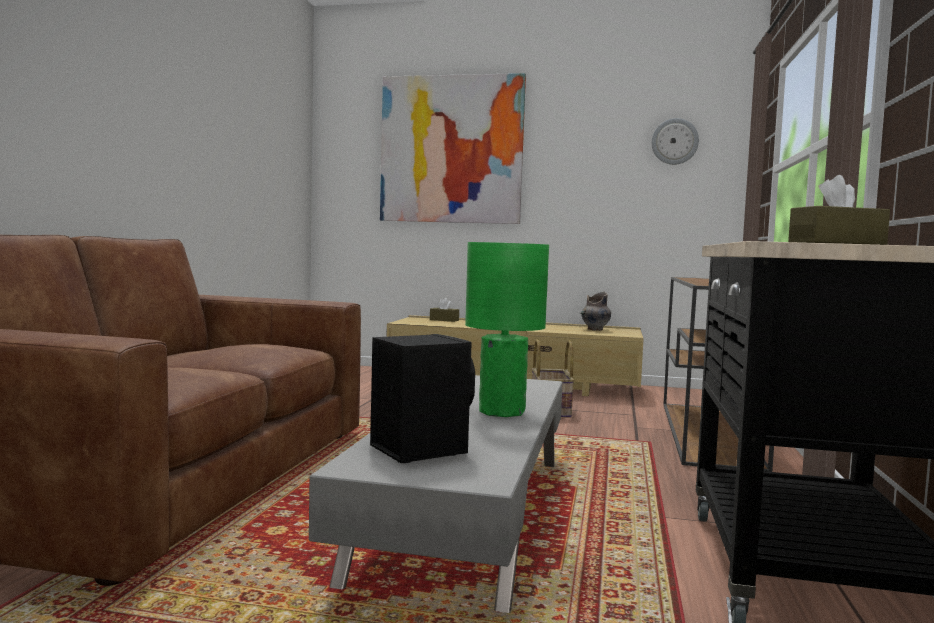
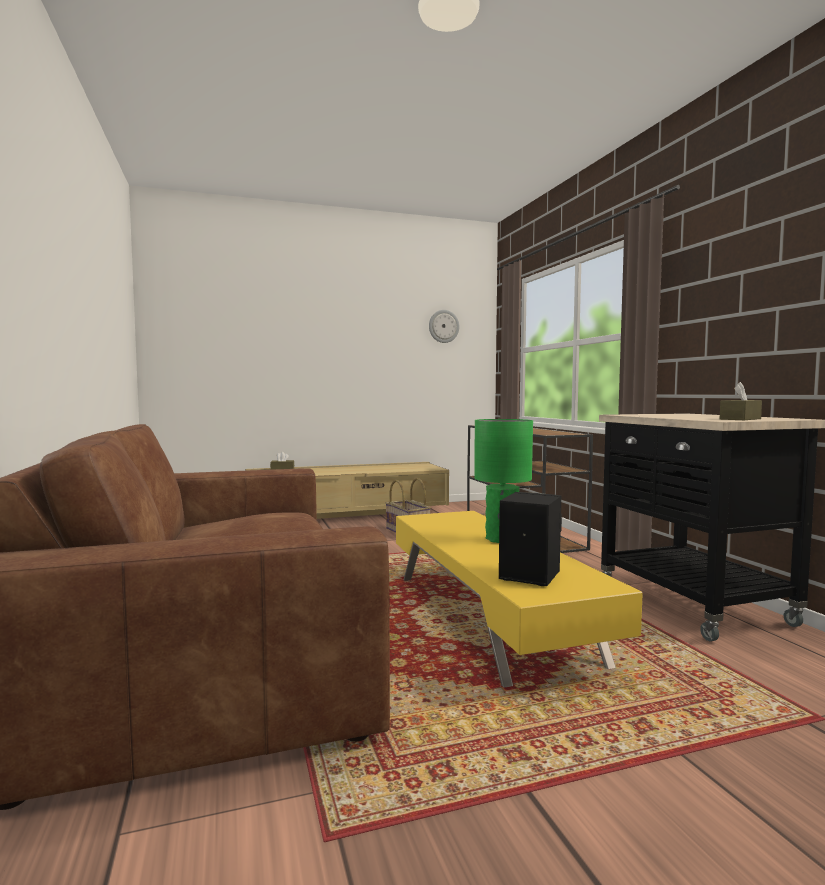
camera: 30 degrees left, 0 degrees up
grey coffee table [309,375,563,613] -> yellow coffee table [396,511,643,687]
picture [380,73,526,224] -> none
grey vase [580,292,611,331] -> none

